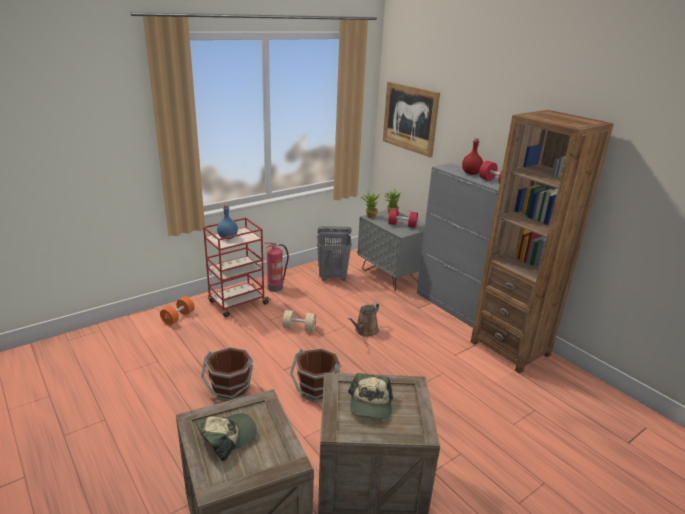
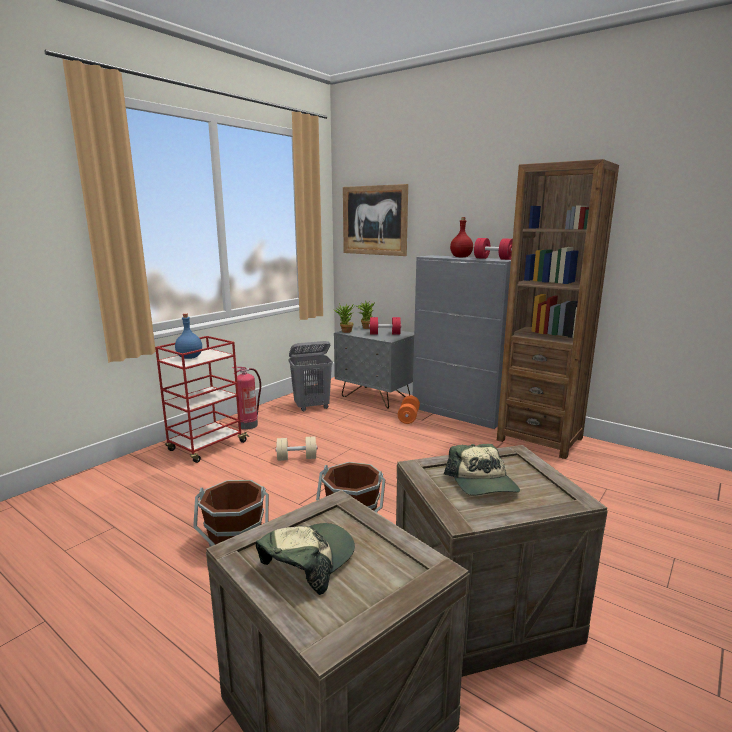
camera: 15 degrees left, 10 degrees down
orange dumbbell [160,296,195,325] -> orange dumbbell moved to [398,396,420,424]
brown watering can [348,303,379,337] -> none

